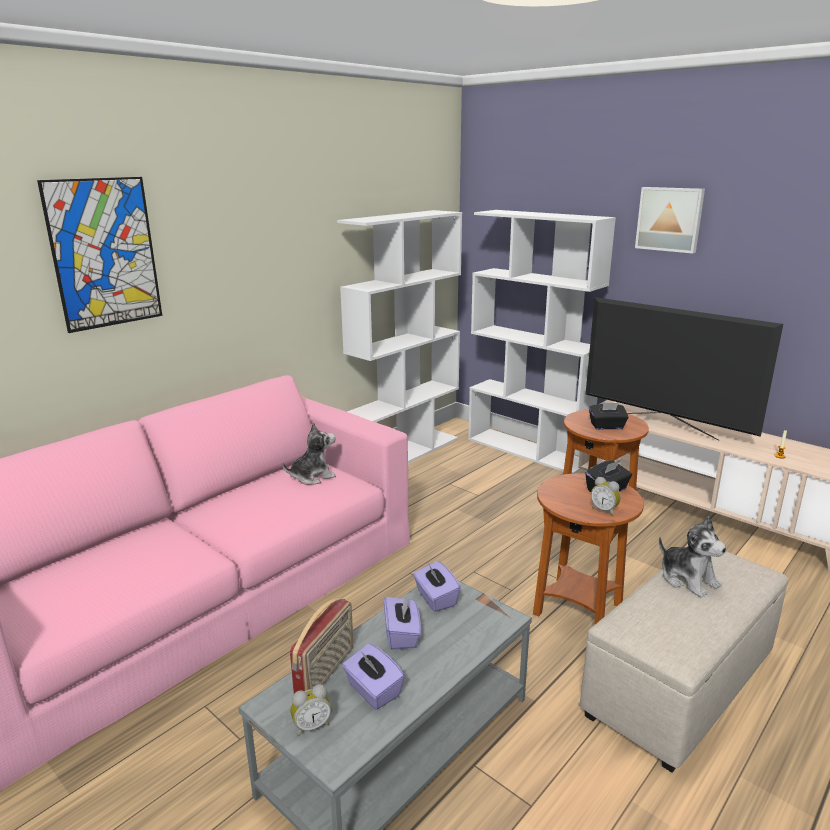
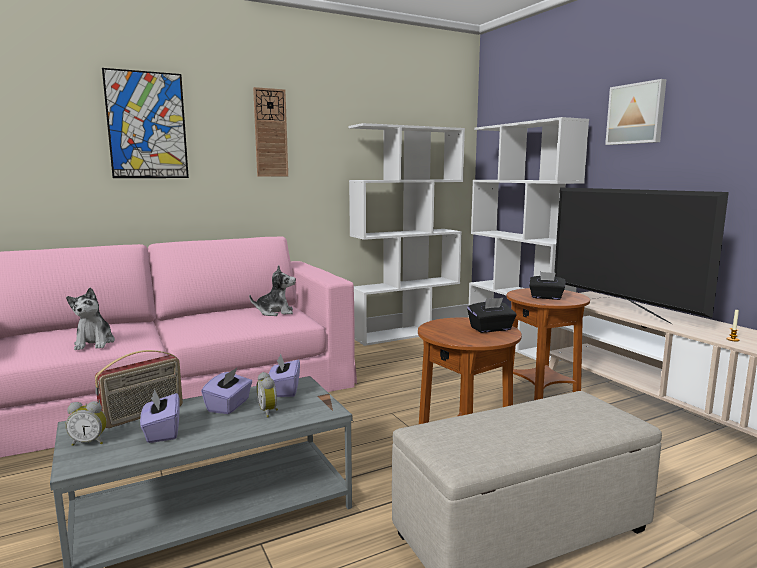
camera: 20 degrees right, 10 degrees down
alarm clock [591,477,621,516] -> alarm clock moved to [256,372,278,417]
plush toy [659,516,727,598] -> plush toy moved to [66,287,115,350]
none -> wall clock [253,87,288,177]

